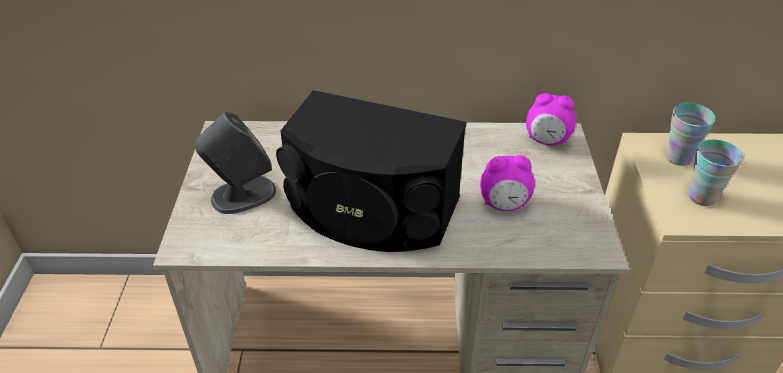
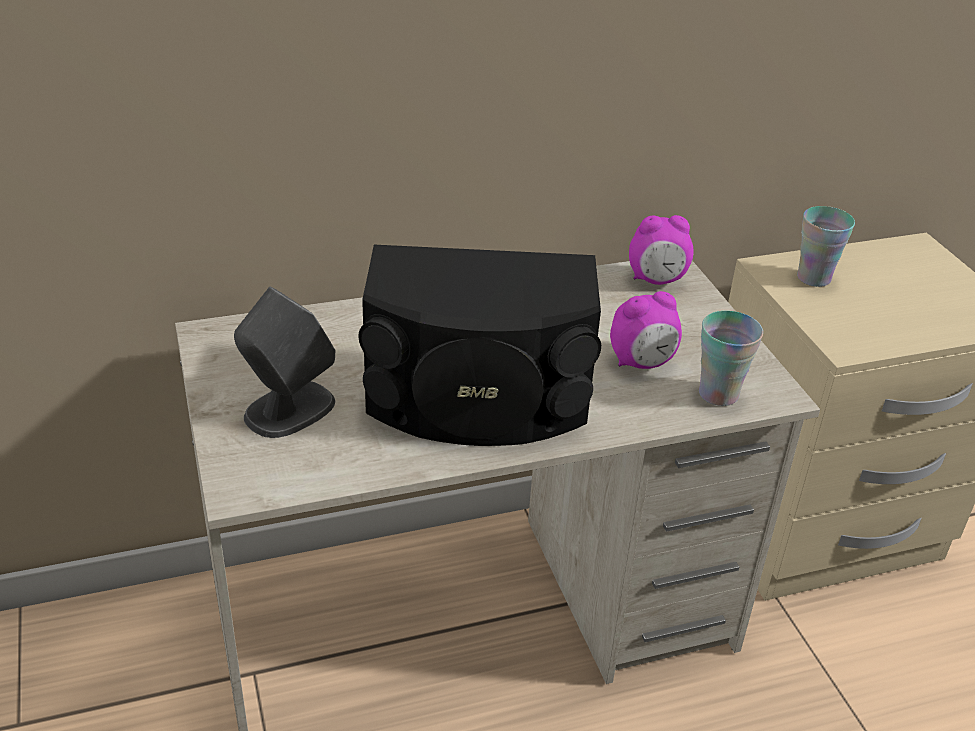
camera: 20 degrees left, 5 degrees down
cup [687,139,743,206] -> cup moved to [699,311,763,406]

